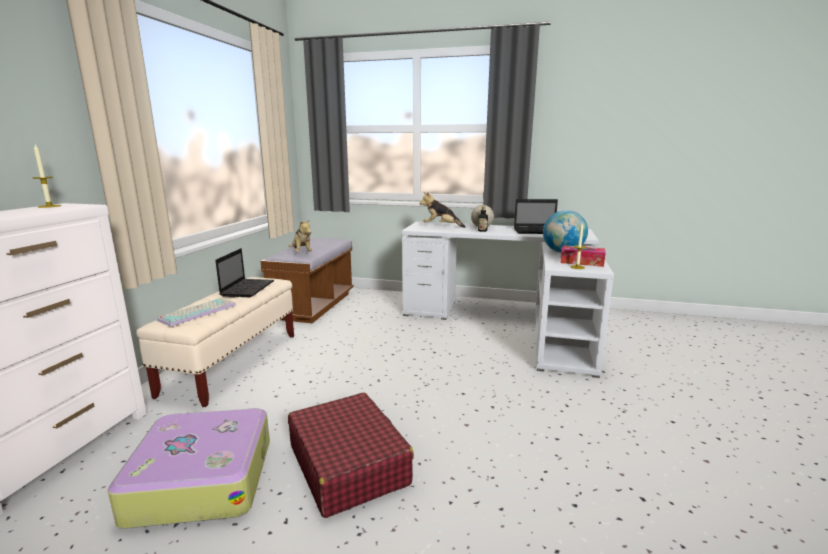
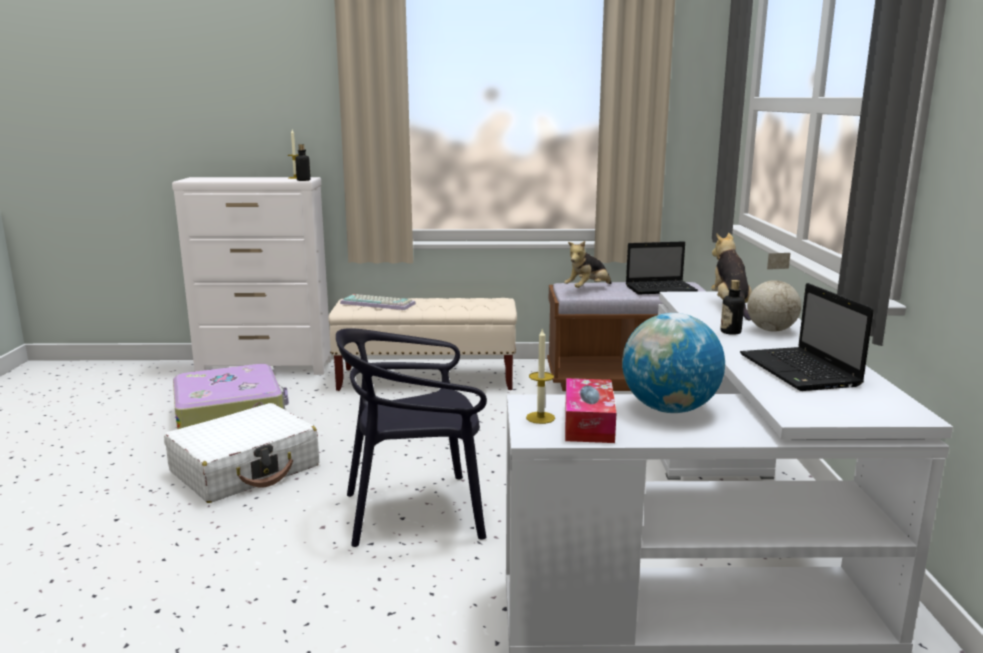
camera: 75 degrees right, 0 degrees up
laptop [215,248,274,297] -> laptop moved to [626,241,698,295]
red suitcase [288,392,414,518] -> white suitcase [164,403,319,503]
none -> bottle [295,144,311,181]
none -> black chair [336,328,487,547]

